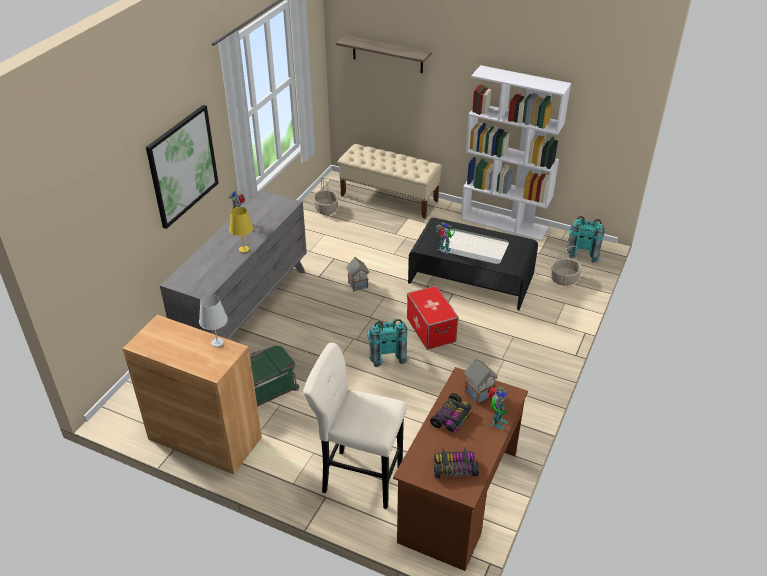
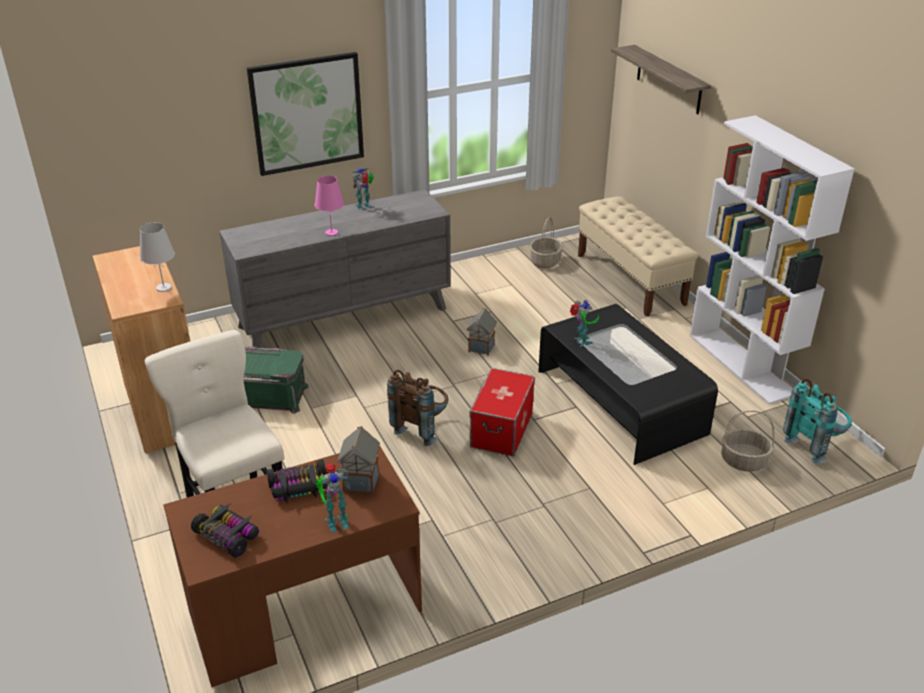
camera: 40 degrees right, 5 degrees down
yellow table lamp [229,207,253,253] -> pink table lamp [315,176,344,236]
turquoise backpack [367,319,409,367] -> brown backpack [387,370,449,446]

